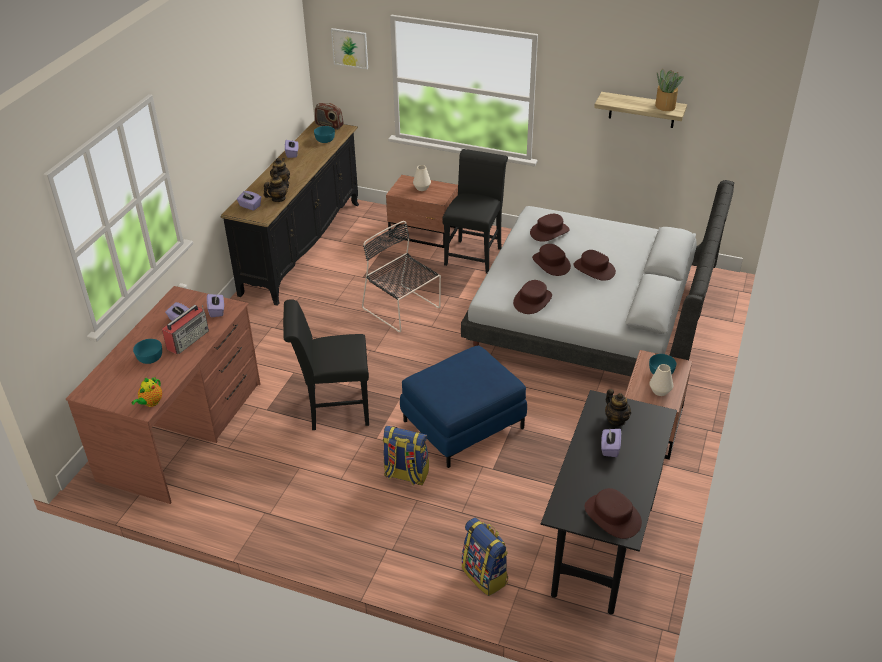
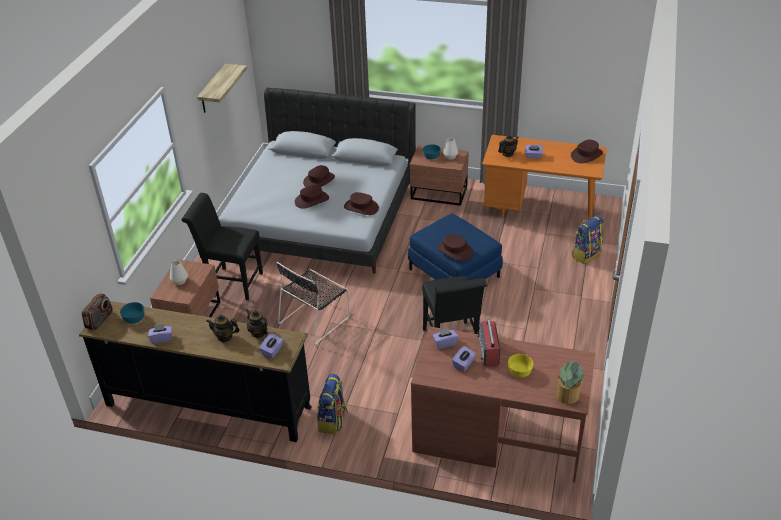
camera: 95 degrees left, 0 degrees up
teapot [131,377,162,407] -> none
turquoise bowl [133,339,162,364] -> yellow bowl [508,354,533,378]
radio [162,305,209,354] -> radio turned 120 degrees counterclockwise [477,320,500,367]
picture [331,28,368,69] -> none
backpack [383,426,429,485] -> backpack moved to [317,374,348,435]
brown hat [530,214,570,242] -> brown hat moved to [438,234,473,261]
black desk [541,390,677,615] -> orange desk [482,135,607,219]
potted plant [655,69,684,111] -> potted plant moved to [556,360,584,404]

